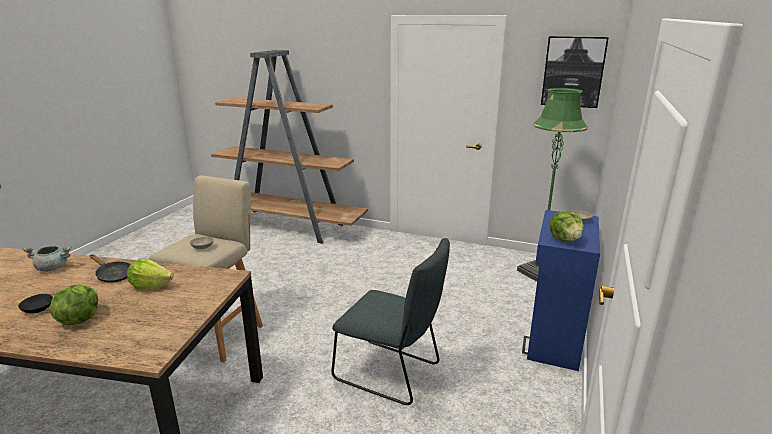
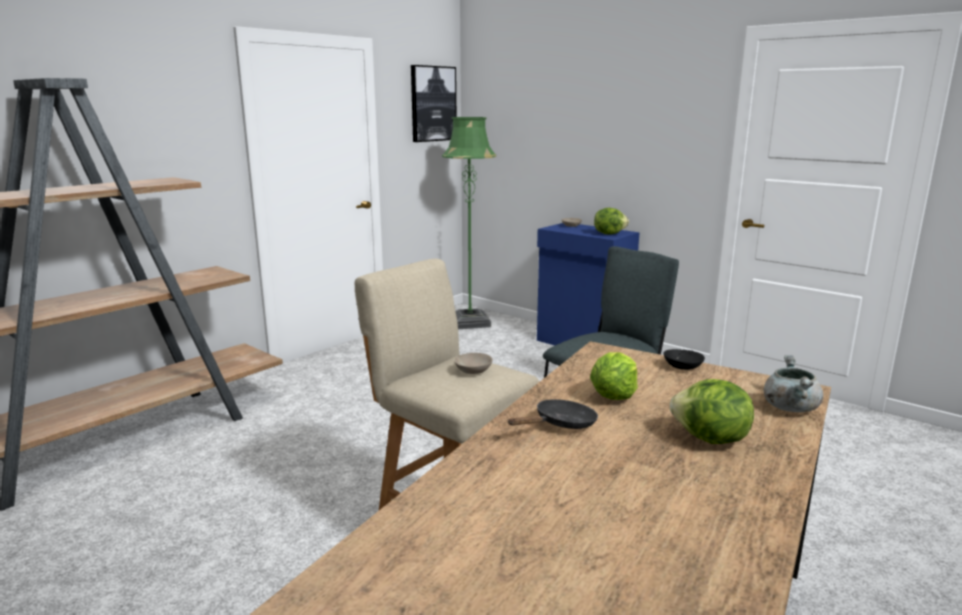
camera: 70 degrees left, 5 degrees down
black bowl [18,294,53,313] -> black bowl moved to [664,349,705,370]
grey cooking pot [23,246,72,272] -> grey cooking pot moved to [764,355,823,412]

